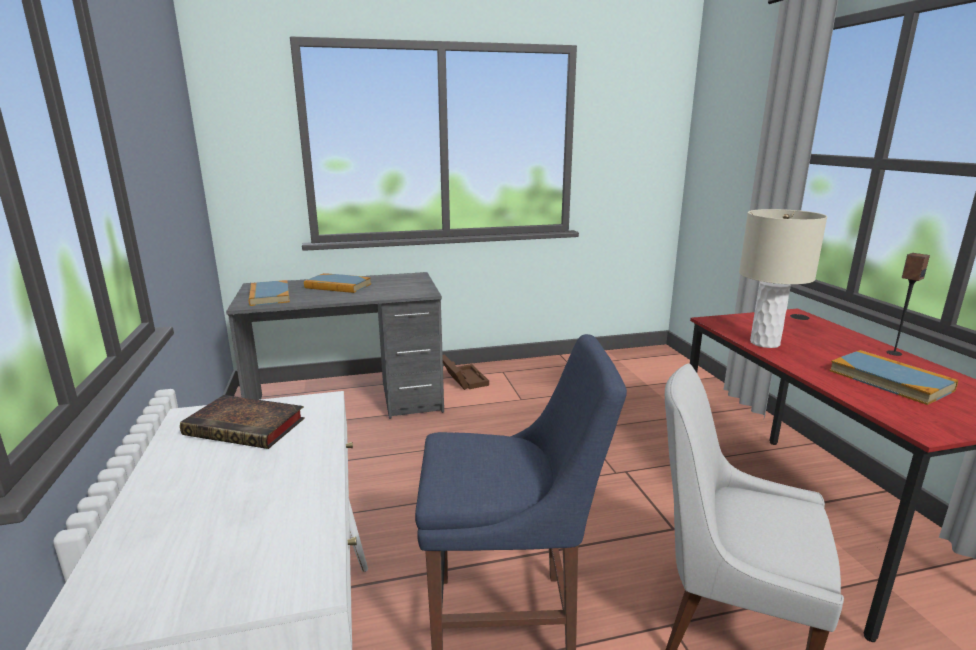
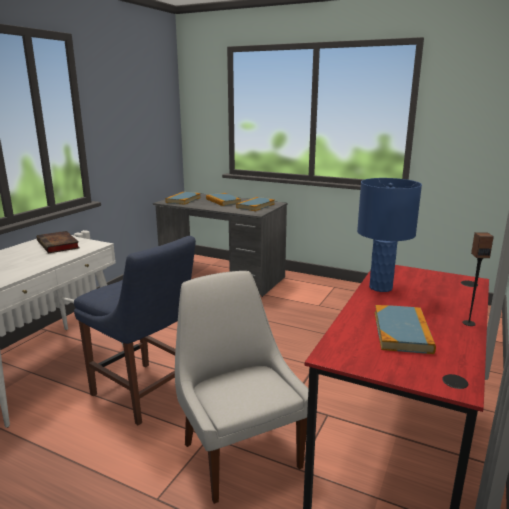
camera: 40 degrees right, 0 degrees up
brown storage box [443,354,489,390] -> none
beige table lamp [739,209,827,348] -> blue table lamp [357,178,422,292]
none -> book [236,197,275,211]

